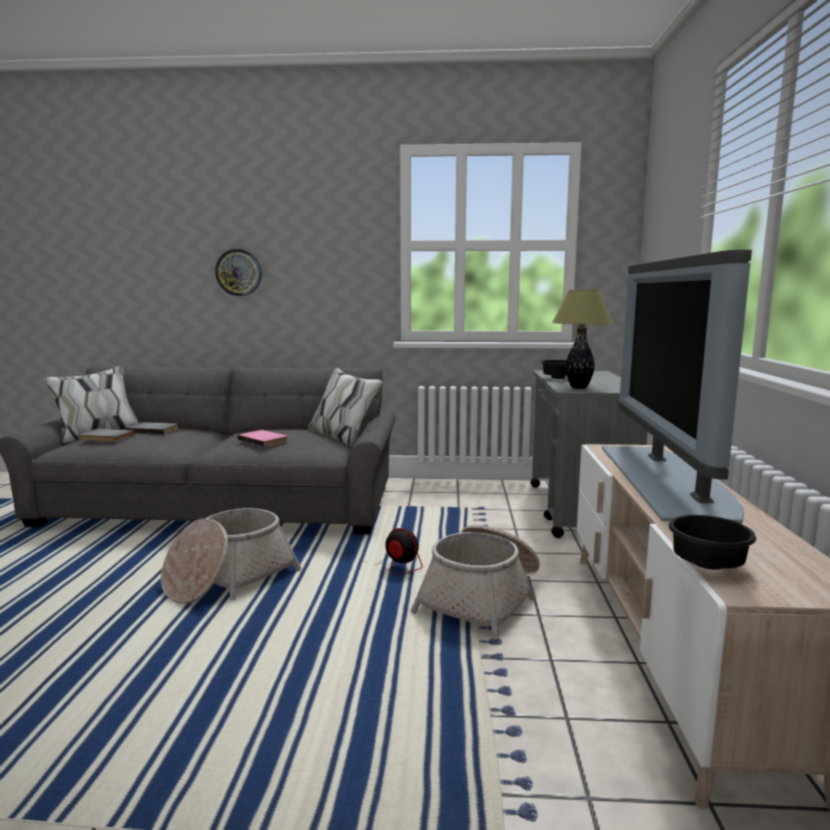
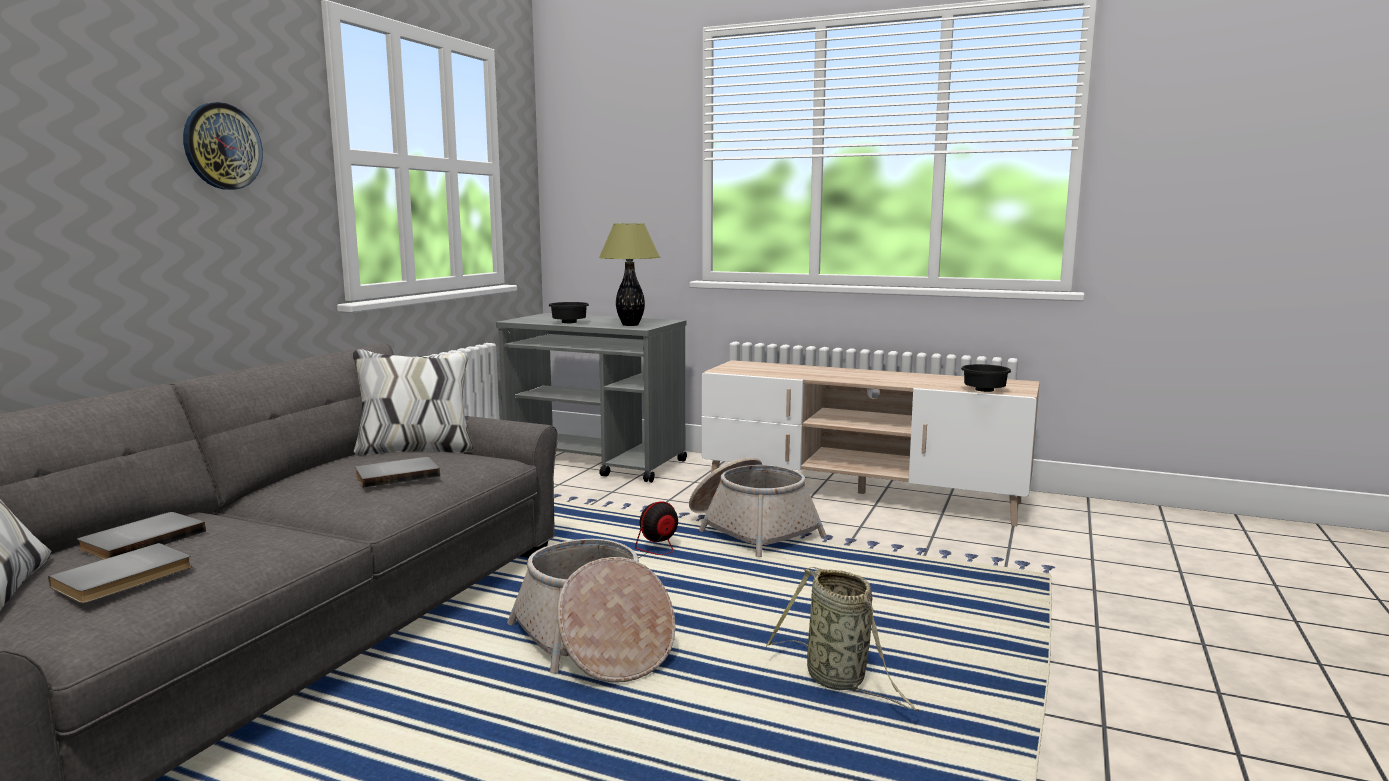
camera: 70 degrees left, 0 degrees up
wall clock [215,249,262,296] -> wall clock moved to [183,102,263,190]
pink book [238,430,287,447] -> grey book [355,457,440,487]
television [602,250,752,523] -> none
none -> basket [766,567,919,712]

